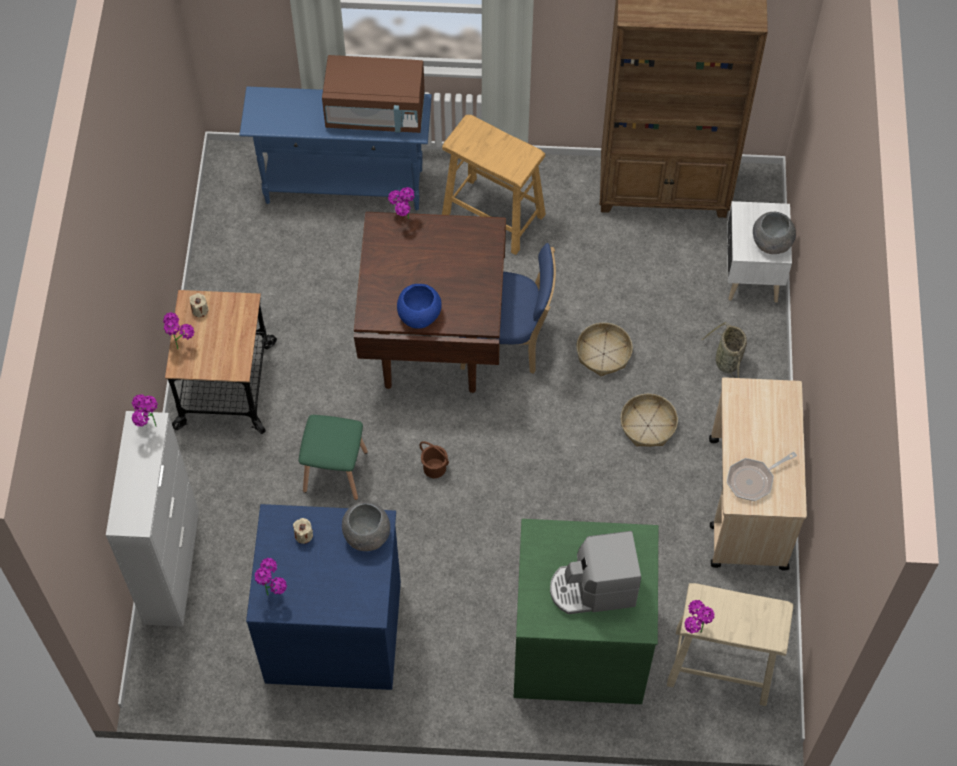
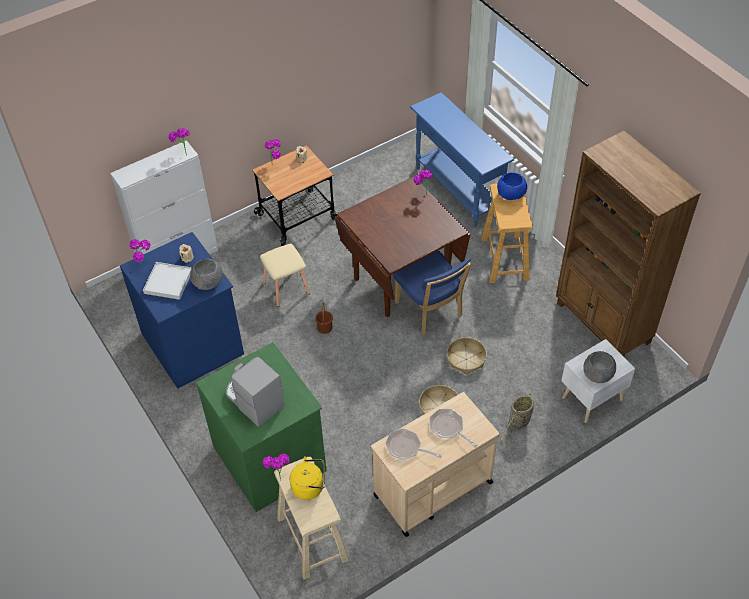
camera: 55 degrees right, 10 degrees down
green stool [299,415,368,500] -> beige stool [260,244,310,307]
brown microwave [322,55,425,133] -> none
blue bowl [397,284,442,329] -> blue bowl moved to [497,172,527,200]
none -> white tray [143,262,192,300]
none -> yellow kettle [290,456,325,500]
none -> frying pan [430,409,478,447]

